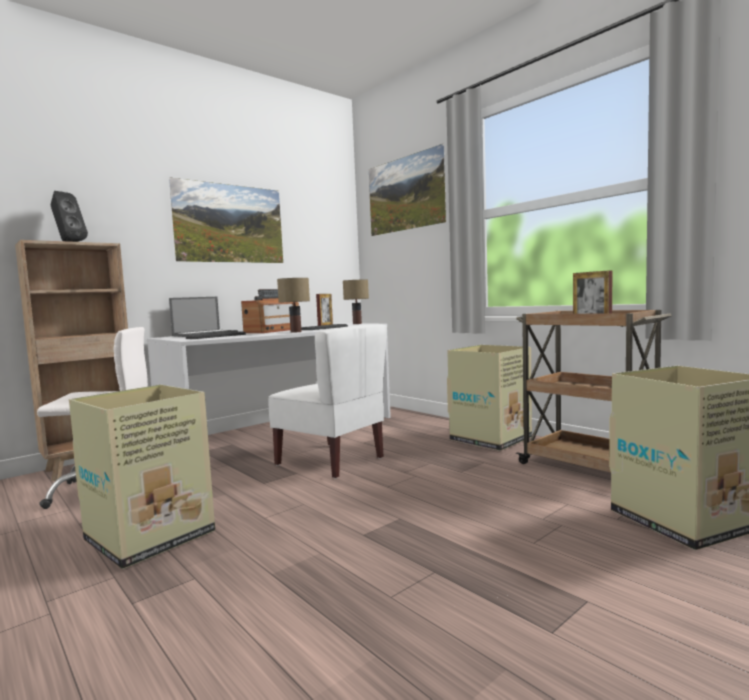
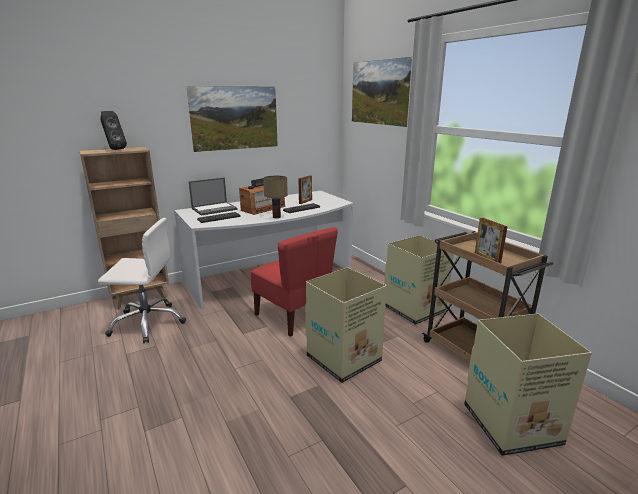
camera: 10 degrees right, 15 degrees up
cardboard box [69,385,215,569] -> cardboard box moved to [305,267,387,383]
white chair [268,324,387,479] -> red chair [251,227,338,337]
table lamp [343,280,369,324] -> none

